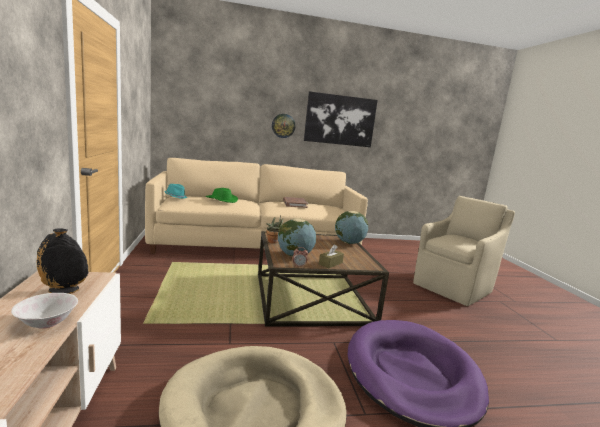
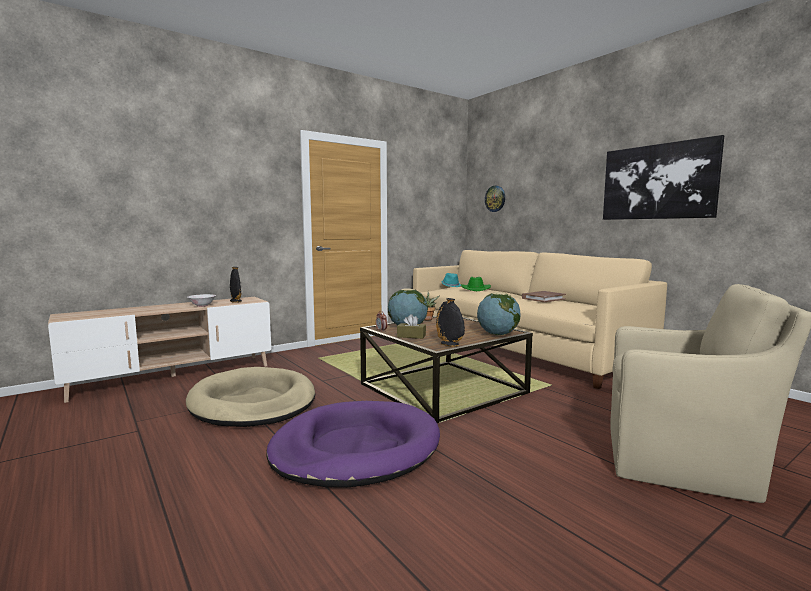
camera: 65 degrees right, 5 degrees down
wall clock [272,114,295,138] -> wall clock moved to [485,185,505,212]
none -> black vase [436,298,465,347]

